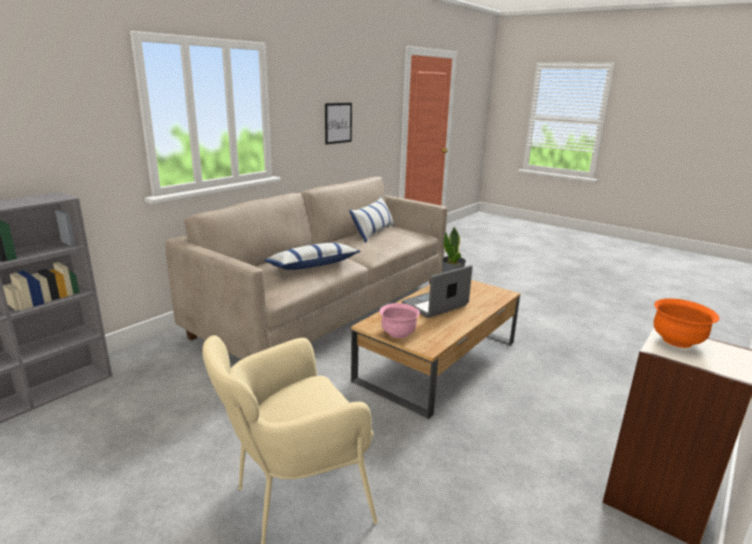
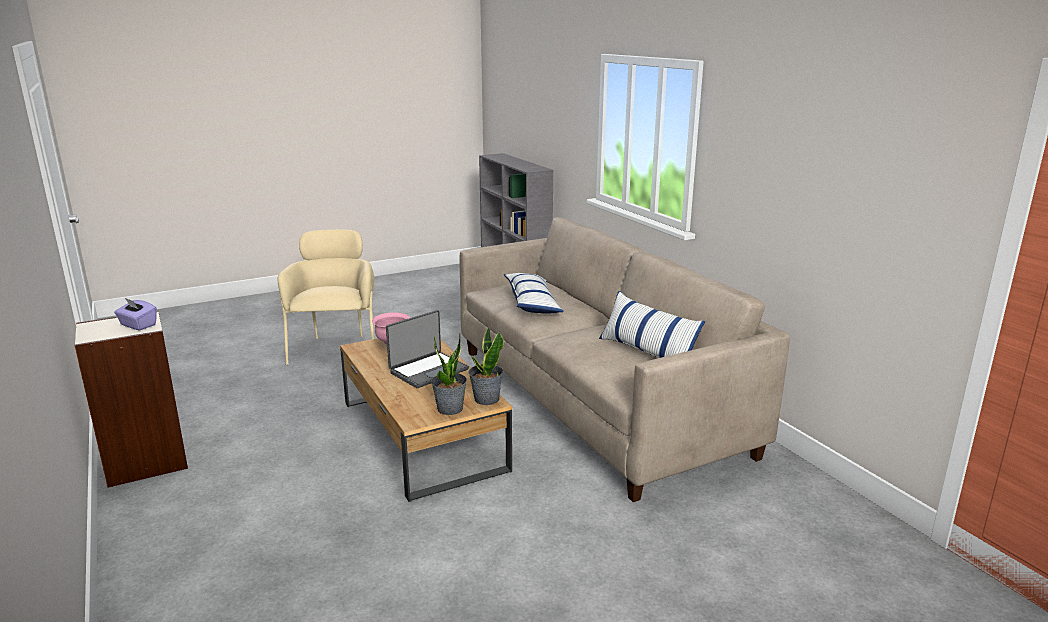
camera: 115 degrees right, 0 degrees up
picture [325,103,352,145] -> none
laptop [402,265,472,318] -> laptop turned 60 degrees clockwise [386,310,469,388]
orange bowl [653,298,719,348] -> purple tissue box [114,298,157,331]
none -> potted plant [431,334,467,415]

